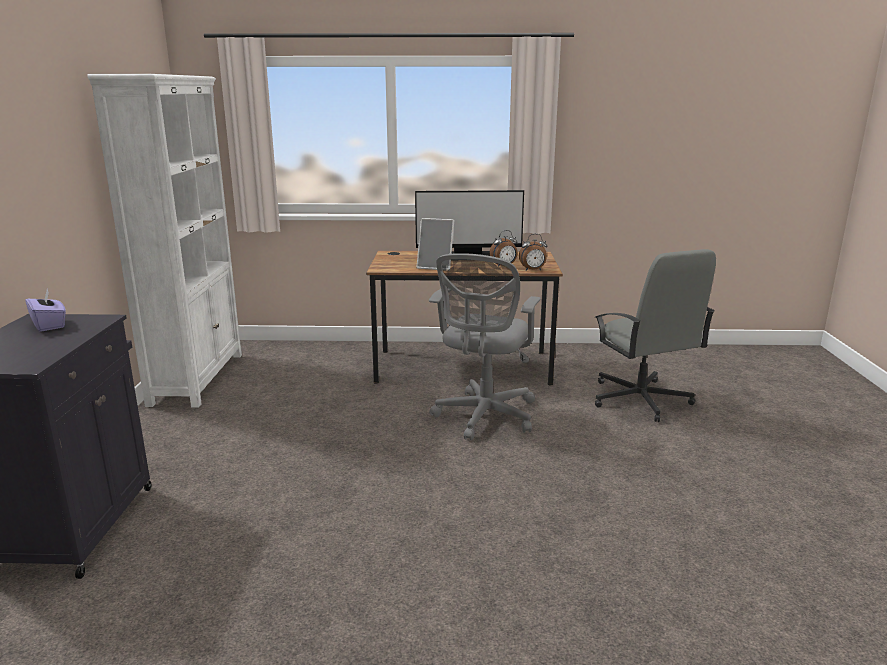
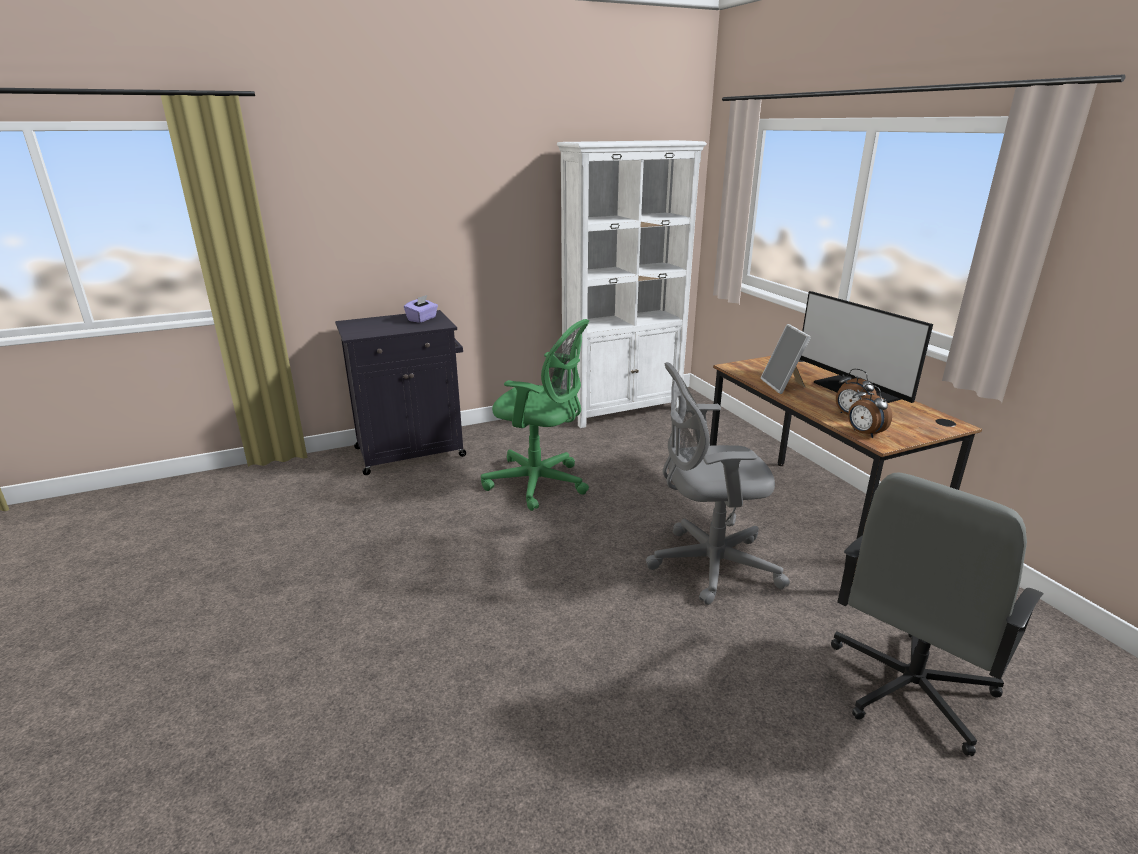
camera: 65 degrees right, 5 degrees up
none -> green office chair [481,319,589,511]

